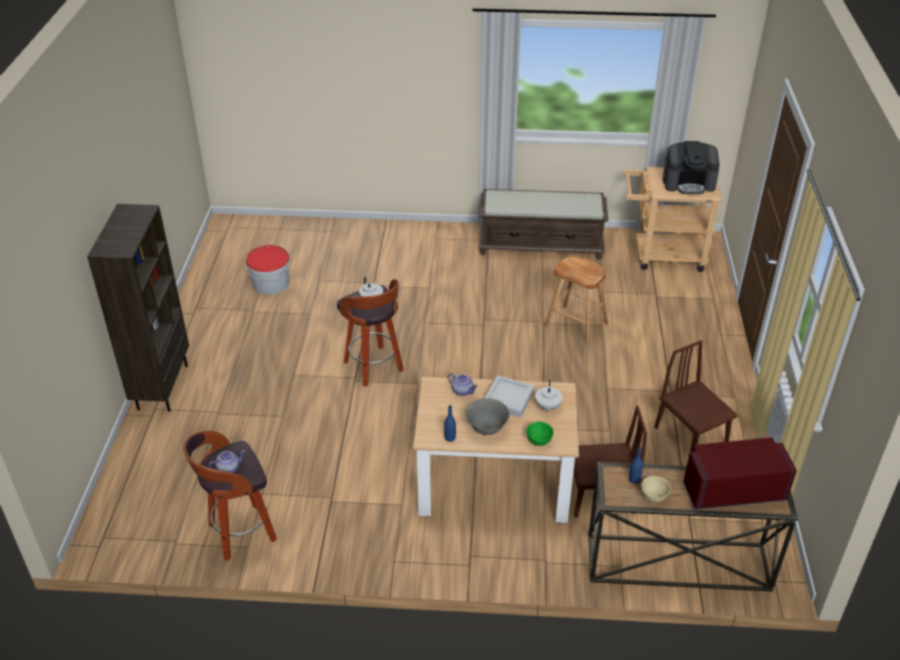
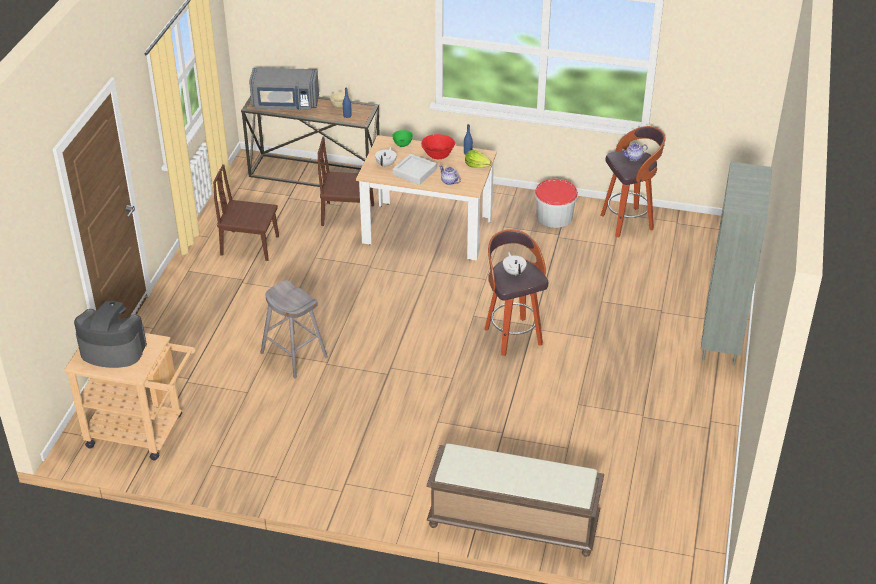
camera: 170 degrees left, 0 degrees up
brown bookcase [87,204,189,412] -> grey bookcase [701,162,772,365]
bucket [246,245,290,295] -> bucket moved to [535,179,578,228]
grey bowl [466,398,510,435] -> red bowl [421,134,455,159]
brown bench [479,189,608,259] -> brown bench moved to [426,444,604,557]
brown stool [544,257,608,345] -> grey stool [261,280,328,378]
brown chair [654,340,738,452] -> brown chair turned 120 degrees clockwise [213,164,279,261]
red microwave [683,437,797,510] -> grey microwave [249,68,319,110]
none -> lettuce [465,150,492,168]

